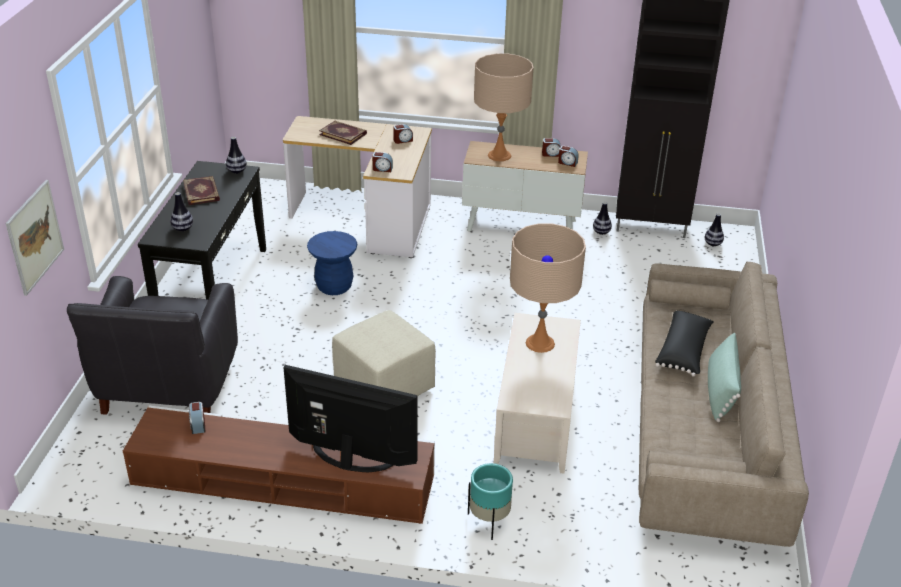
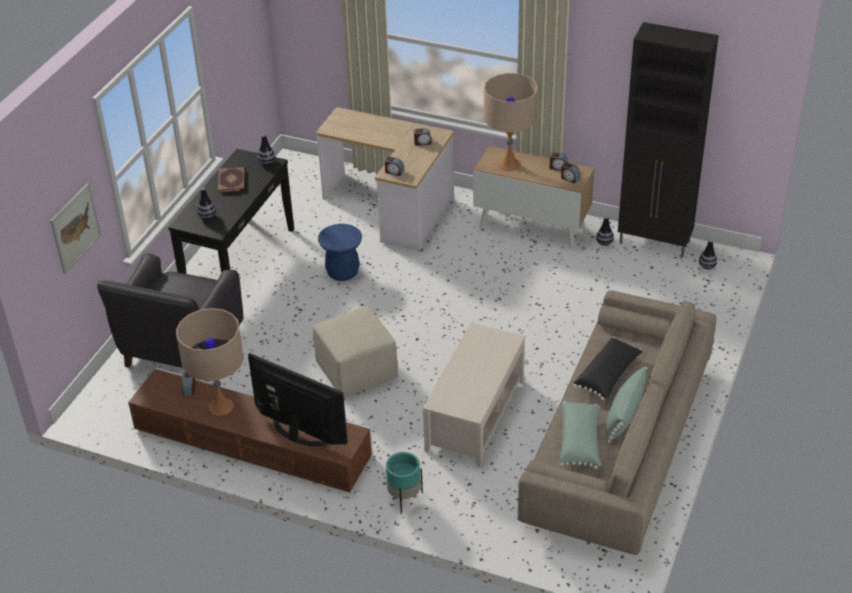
camera: 15 degrees right, 5 degrees up
book [319,121,367,145] -> none
beige table lamp [510,224,586,353] -> beige table lamp moved to [176,308,244,416]
none -> green pillow [559,401,601,469]

